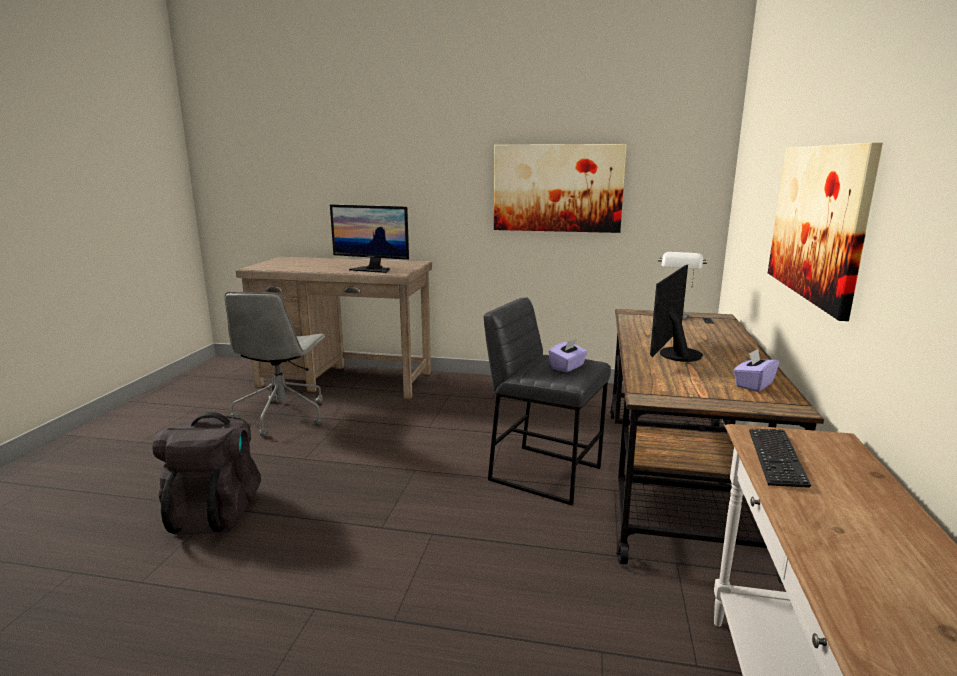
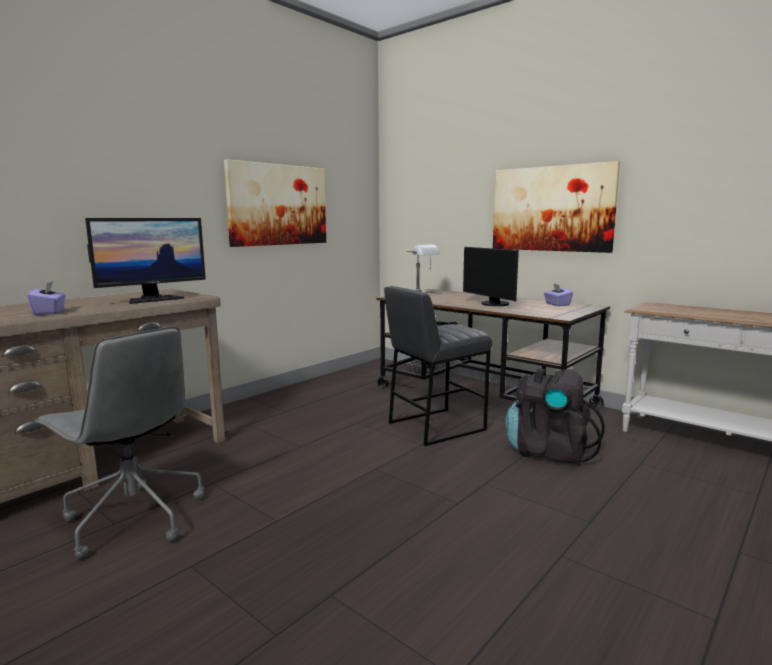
camera: 60 degrees left, 5 degrees down
black backpack [152,412,261,535] -> black backpack moved to [506,368,605,465]
purple tissue box [549,338,588,372] -> purple tissue box moved to [27,281,66,315]
keyboard [749,429,811,488] -> none

